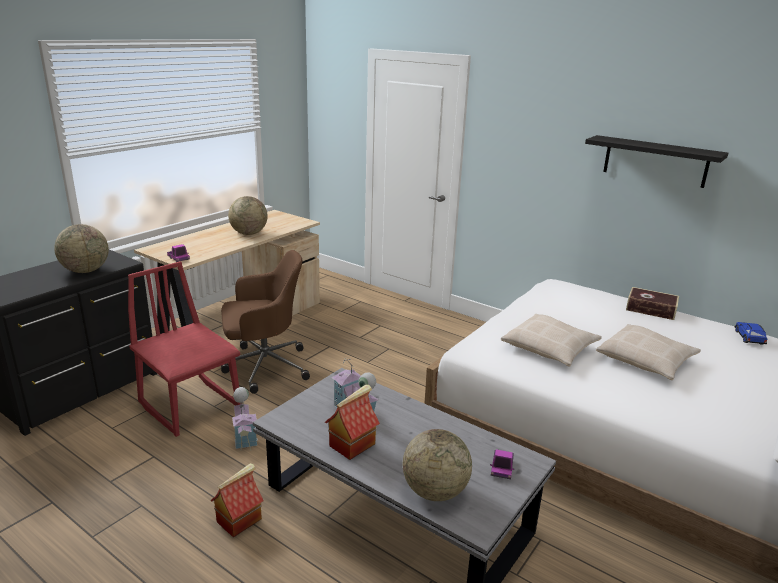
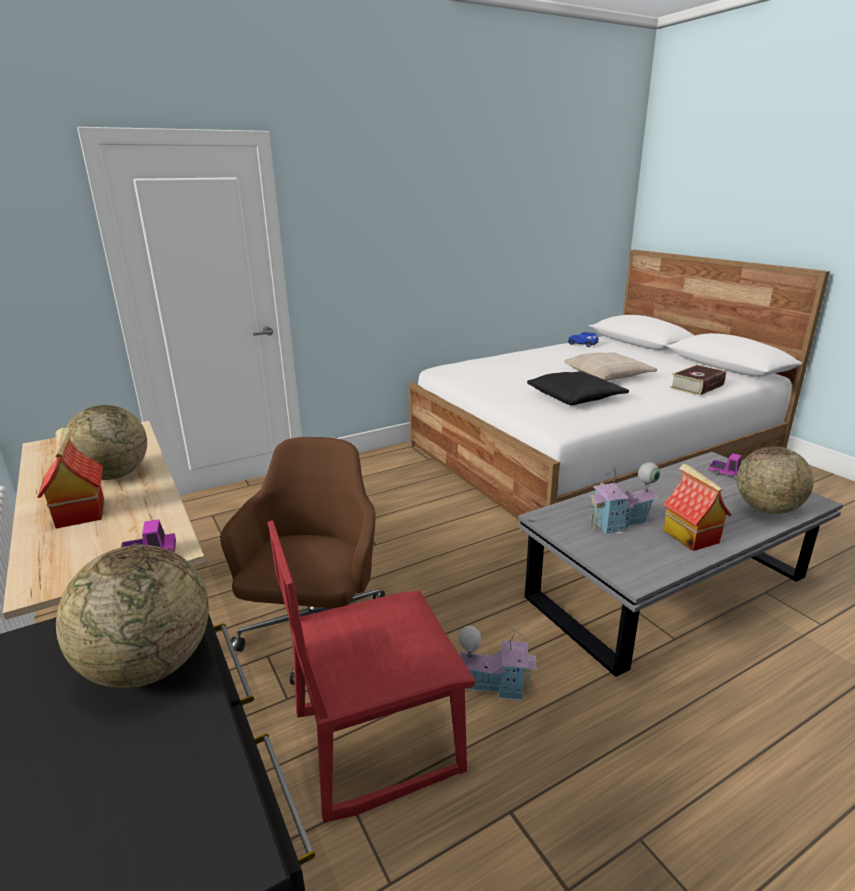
camera: 65 degrees left, 0 degrees up
toy house [211,463,264,537] -> toy house moved to [37,427,104,529]
beige pillow [501,314,602,366] -> black pillow [527,371,629,406]
black shelf [585,135,728,188] -> none
book [626,287,679,320] -> book moved to [670,365,726,396]

